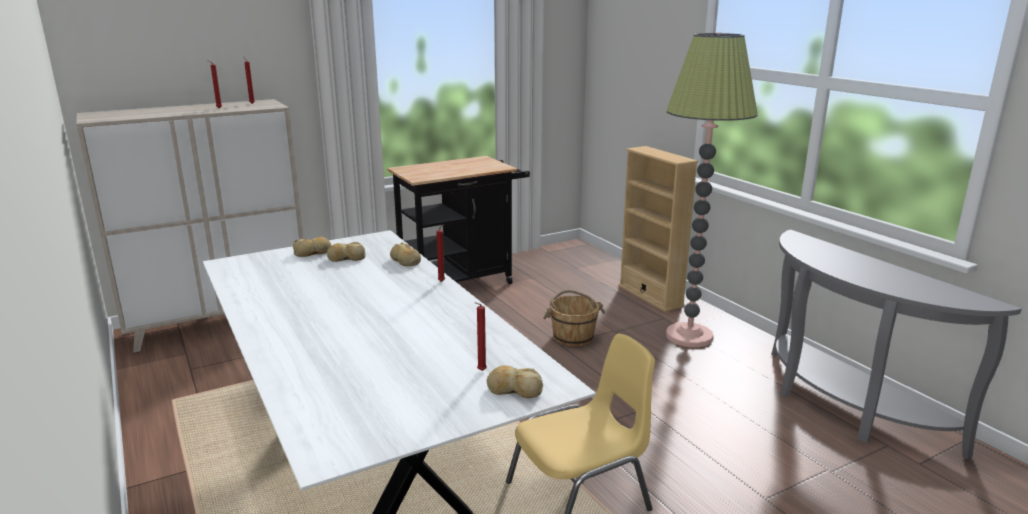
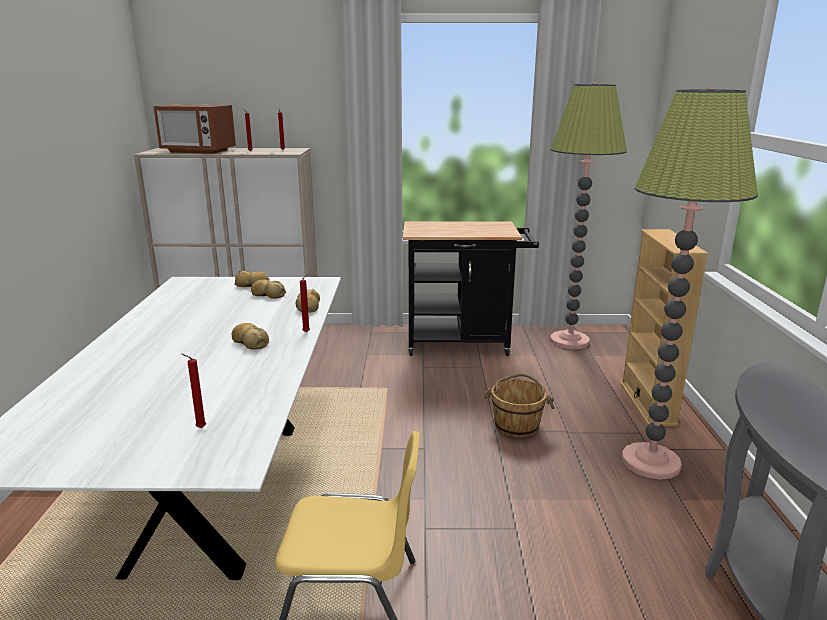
camera: 30 degrees right, 0 degrees up
bread [487,365,543,398] -> bread moved to [232,323,269,350]
none -> microwave [154,104,236,154]
none -> floor lamp [550,83,627,349]

